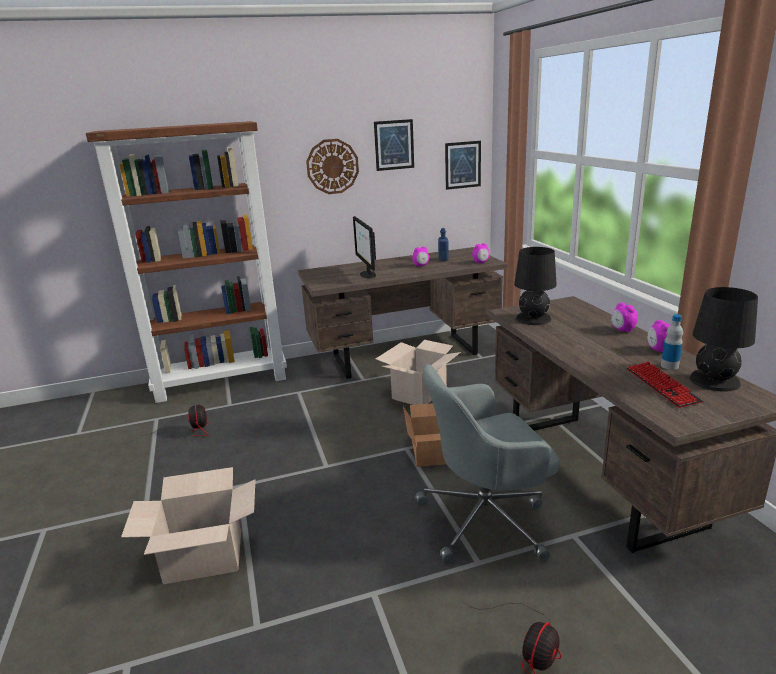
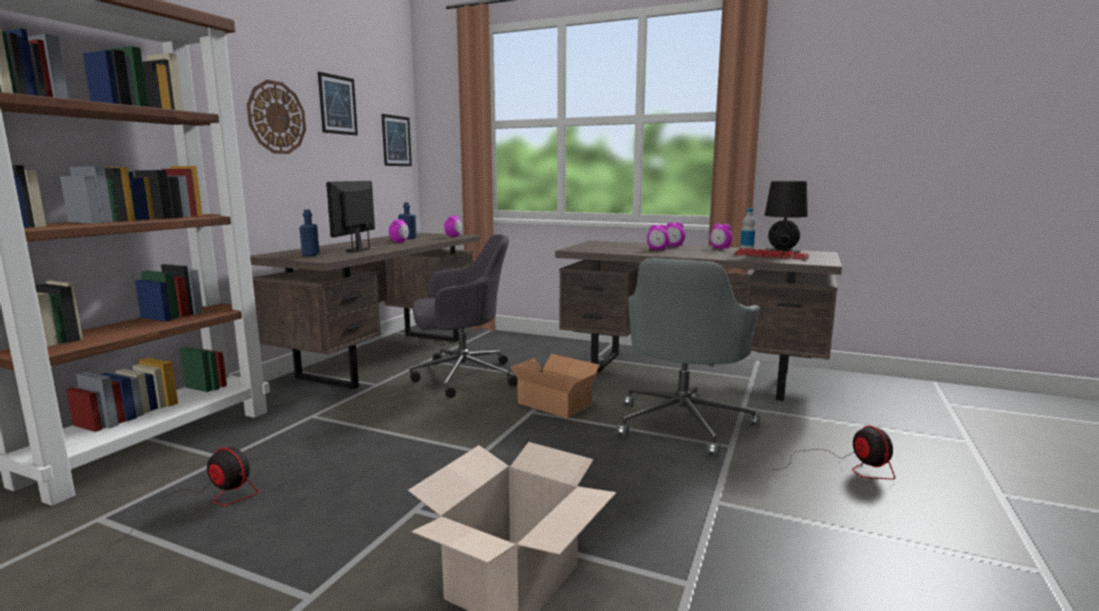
camera: 50 degrees left, 10 degrees down
monitor [353,216,376,279] -> monitor turned 75 degrees clockwise [326,181,375,253]
cardboard box [376,340,461,405] -> grey office chair [410,234,518,398]
black table lamp [514,247,557,325] -> none
none -> blue bottle [299,210,319,256]
none -> alarm clock [647,225,670,250]

